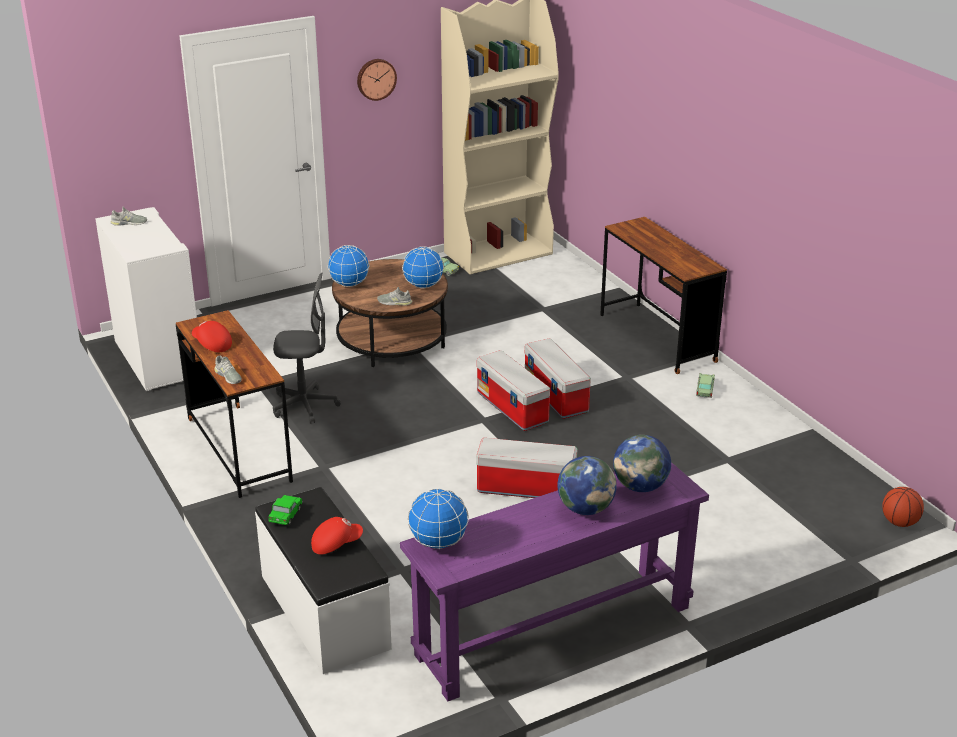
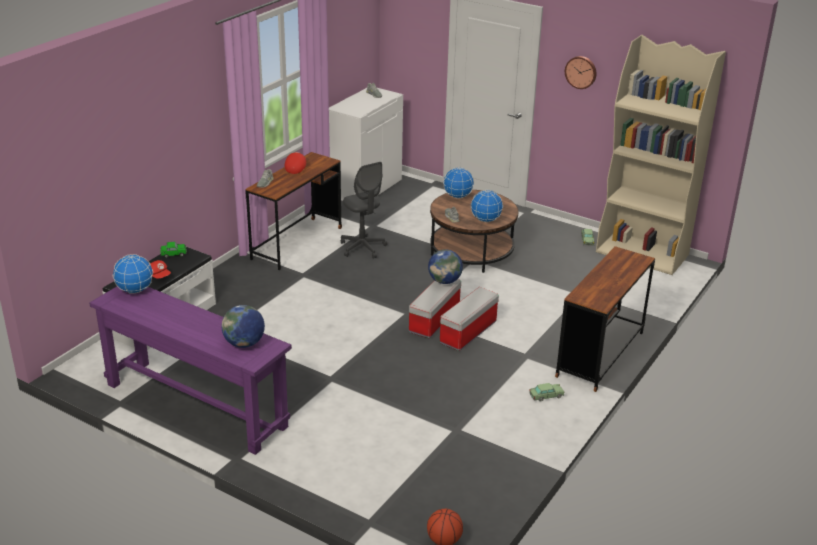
camera: 60 degrees right, 0 degrees up
storage box [476,438,578,498] -> none
globe [557,456,617,515] -> globe moved to [428,249,463,284]

